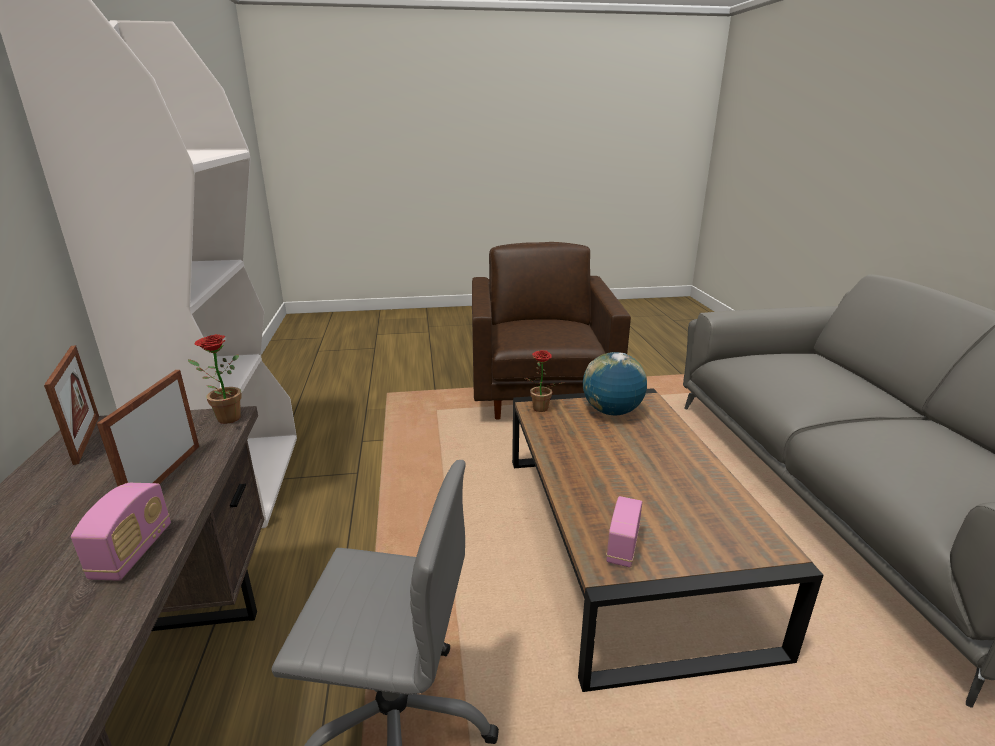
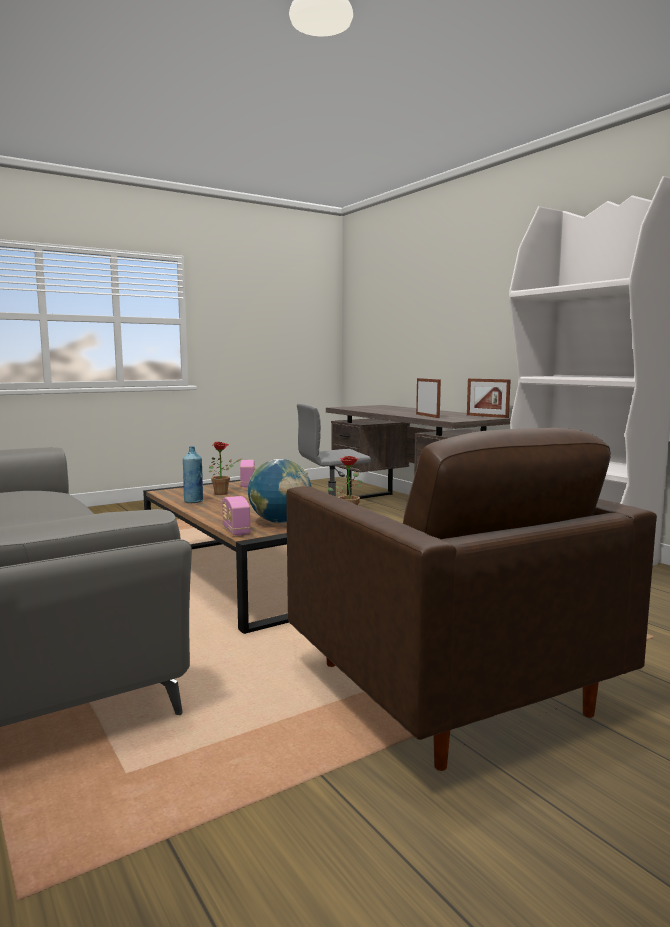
camera: 155 degrees right, 15 degrees down
radio [71,483,171,581] -> radio moved to [222,496,251,536]
potted plant [188,334,242,424] -> potted plant moved to [209,441,241,495]
none -> blue bottle [183,446,203,503]

